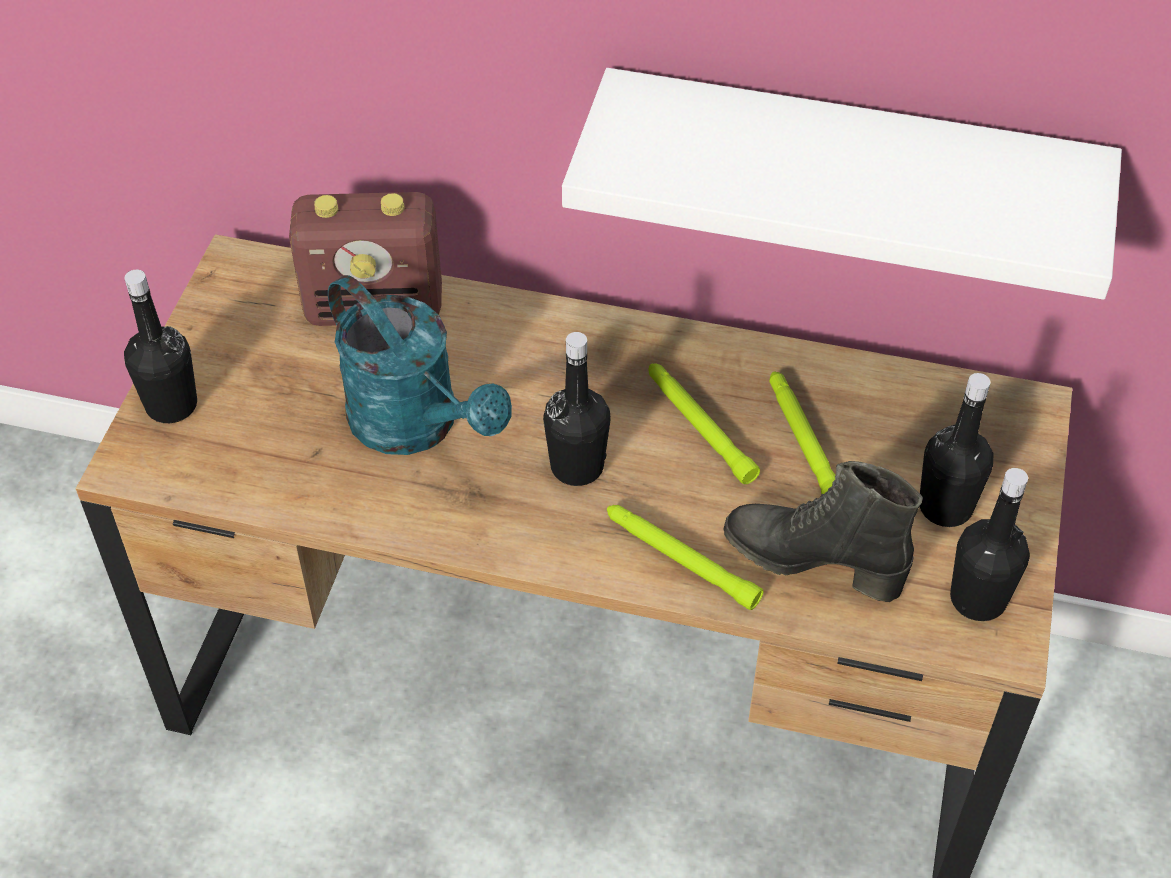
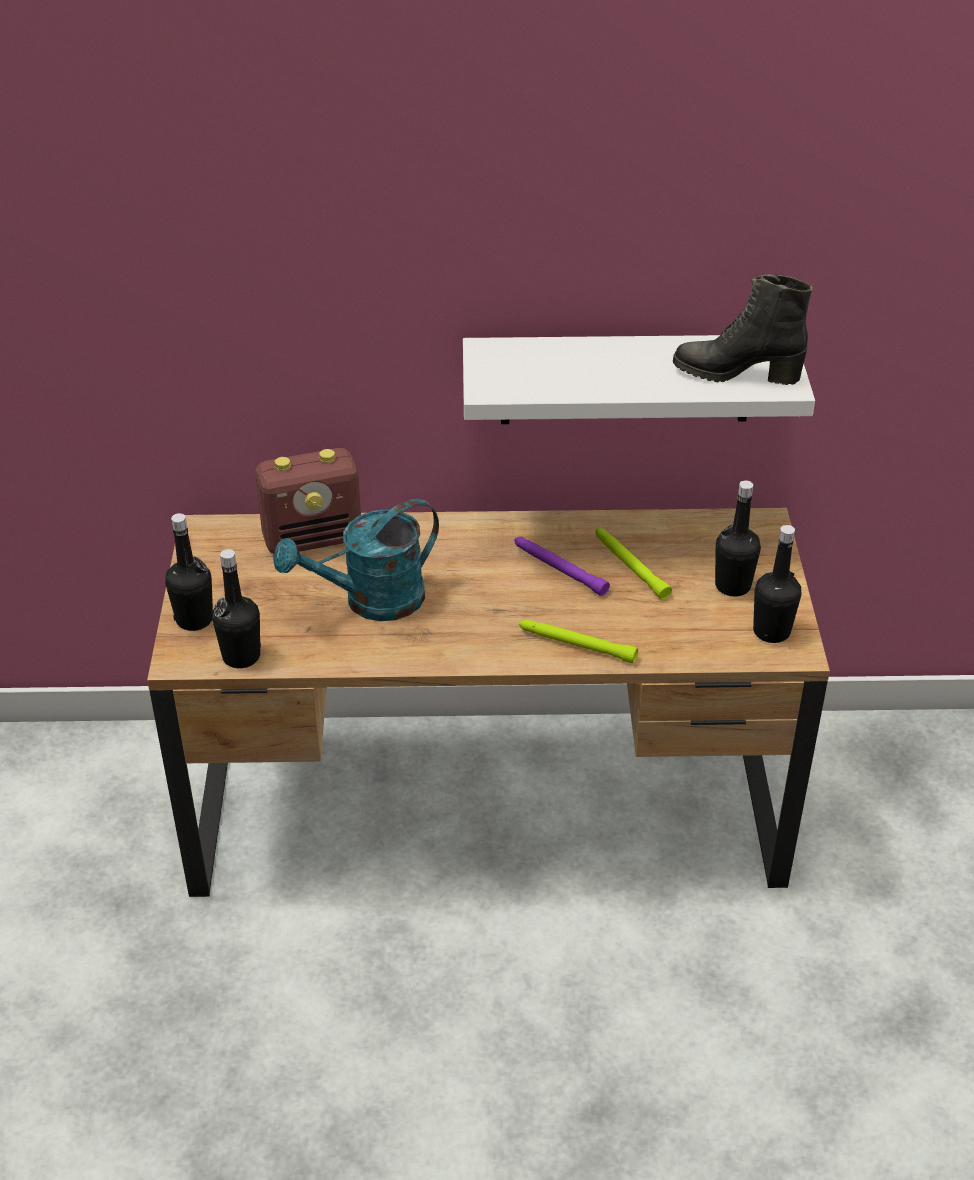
camera: 15 degrees left, 10 degrees down
turquoise watering can [328,275,512,455] -> turquoise watering can turned 120 degrees clockwise [273,499,439,621]
black bottle [543,332,611,486] -> black bottle moved to [212,549,261,668]
green flashlight [649,363,760,484] -> purple flashlight [514,537,610,596]
black boot [723,461,923,602] -> black boot moved to [673,274,813,385]

